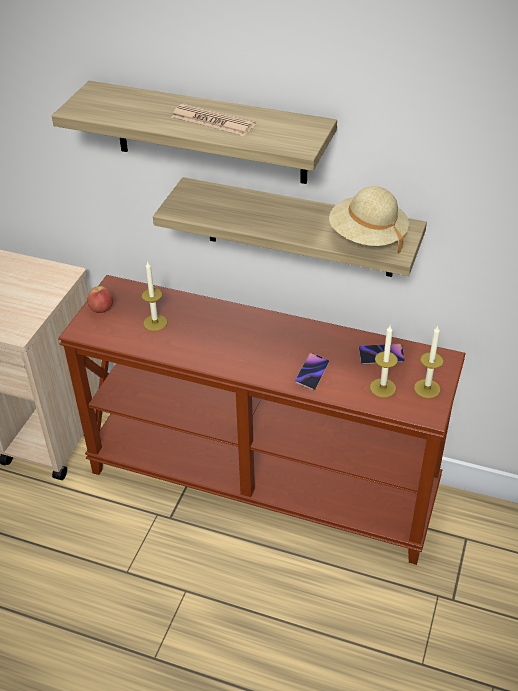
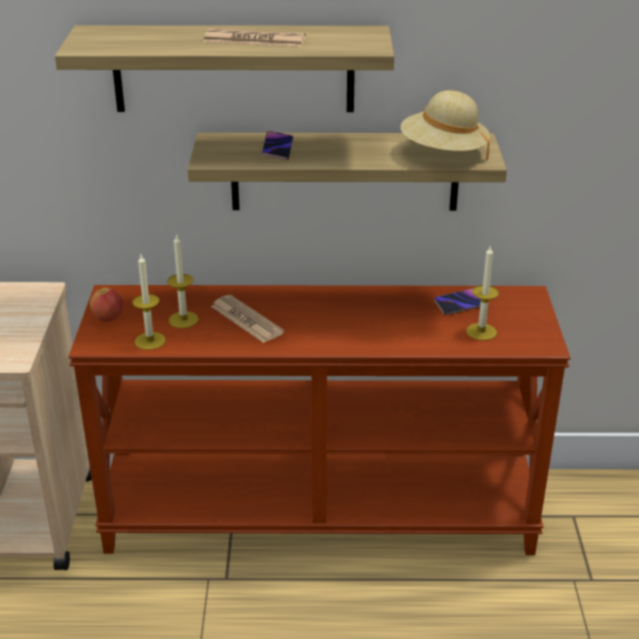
camera: 20 degrees left, 10 degrees down
phone [295,353,329,391] -> phone moved to [262,131,293,160]
candle [414,326,444,398] -> candle moved to [132,255,166,350]
none -> newspaper [211,295,284,343]

